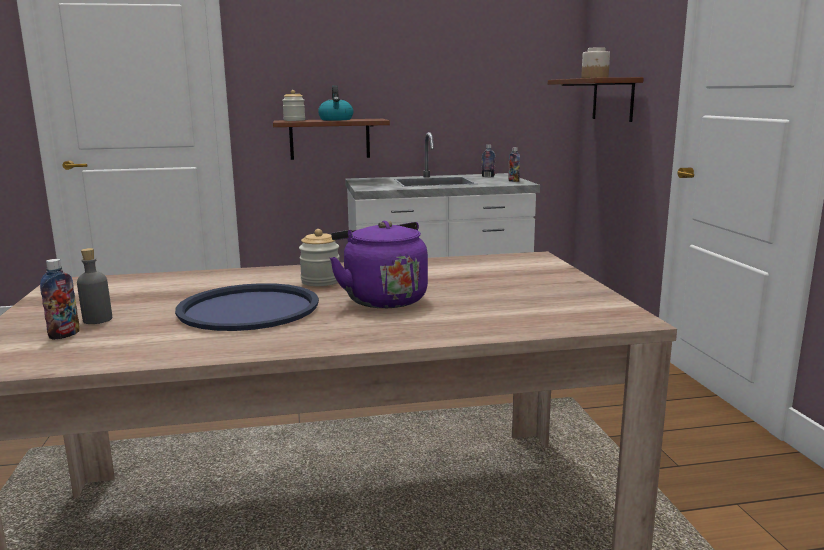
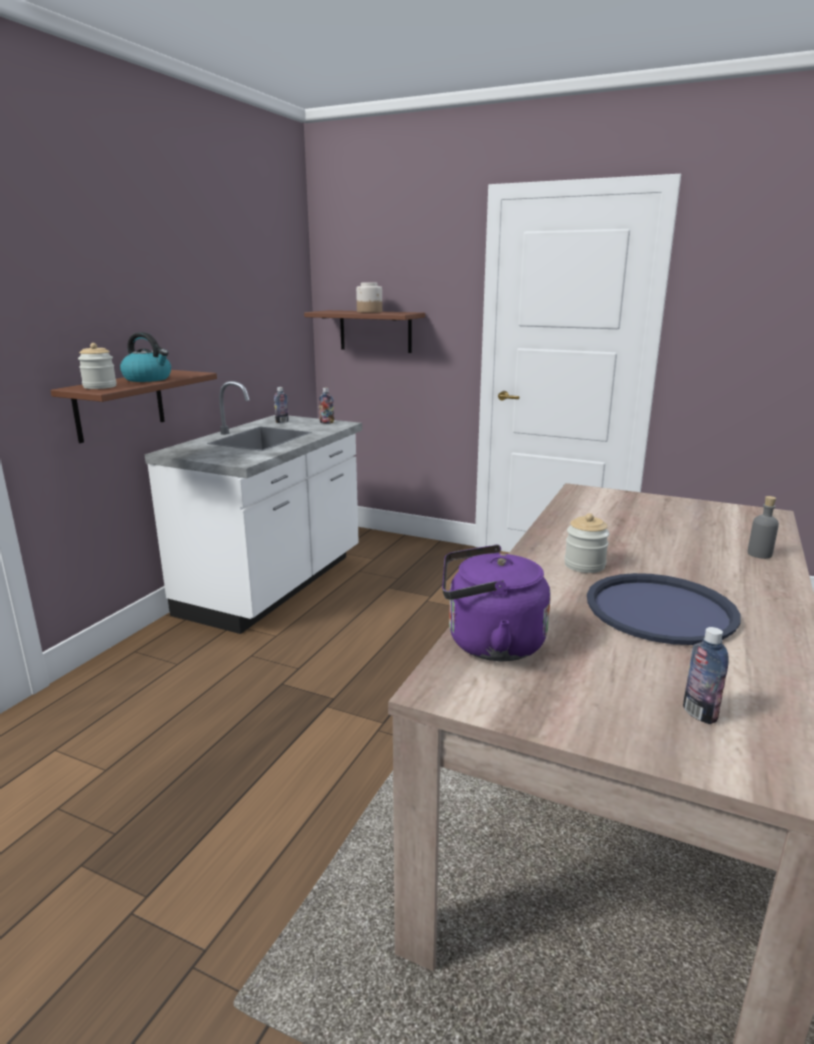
camera: 55 degrees left, 5 degrees up
grey bottle [77,248,112,324] -> grey bottle moved to [747,496,779,559]
purple kettle [330,221,428,308] -> purple kettle moved to [442,545,550,661]

